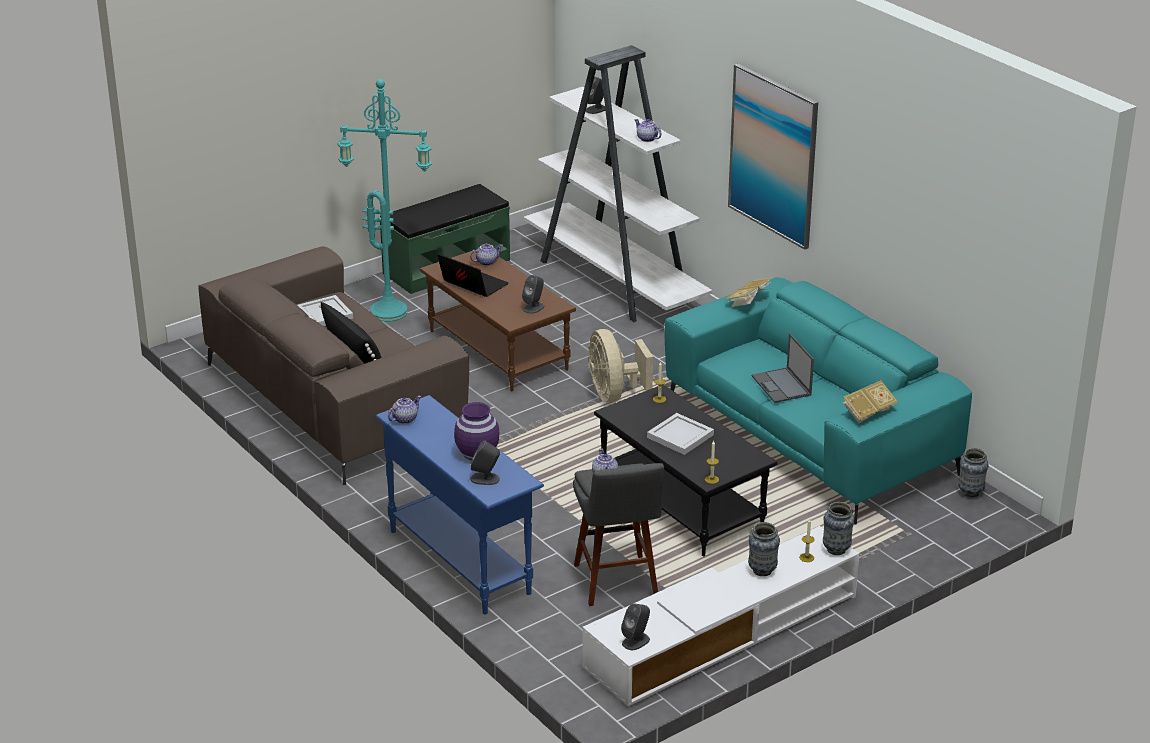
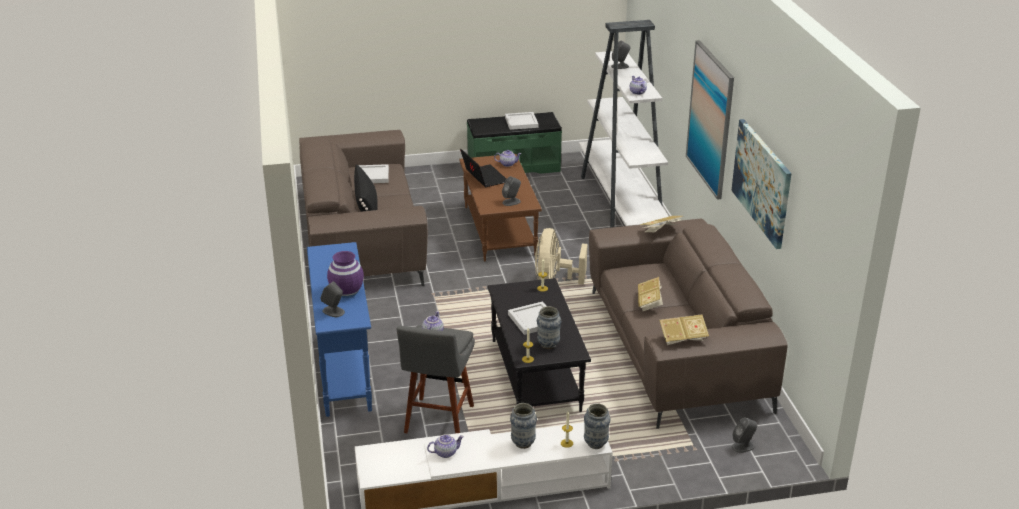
camera: 25 degrees right, 0 degrees up
turquoise floor lamp [337,79,432,322] -> none
teapot [388,396,421,424] -> teapot moved to [427,434,464,458]
grey speaker [621,603,650,650] -> grey speaker moved to [732,417,758,453]
turquoise sofa [664,277,972,524] -> brown sofa [589,219,788,429]
laptop [752,333,814,403] -> book [638,277,663,311]
vase [958,448,988,497] -> vase moved to [537,306,561,349]
none -> white tray [505,112,538,130]
none -> picture [731,119,792,249]

